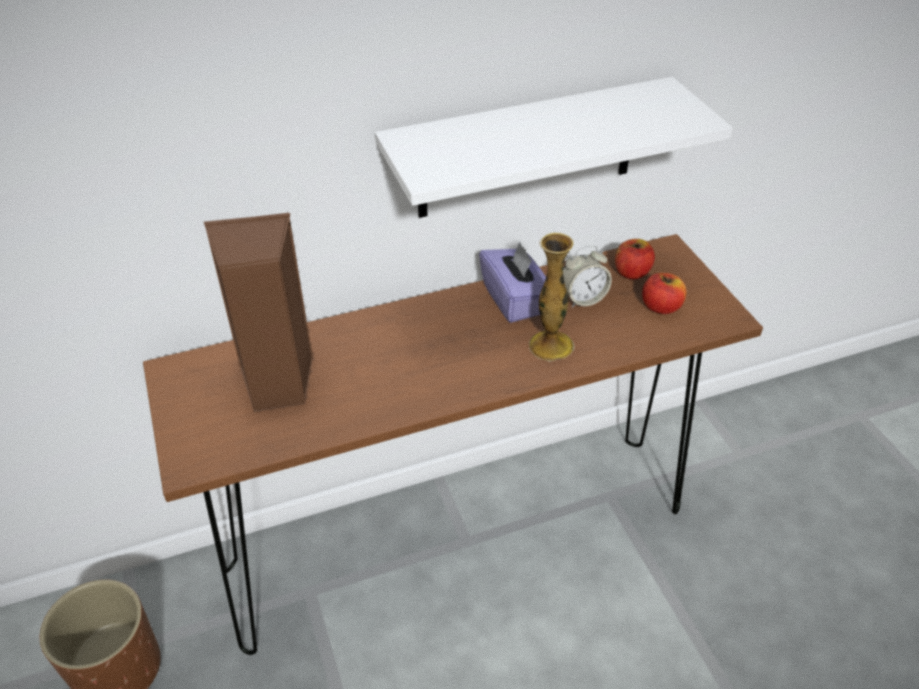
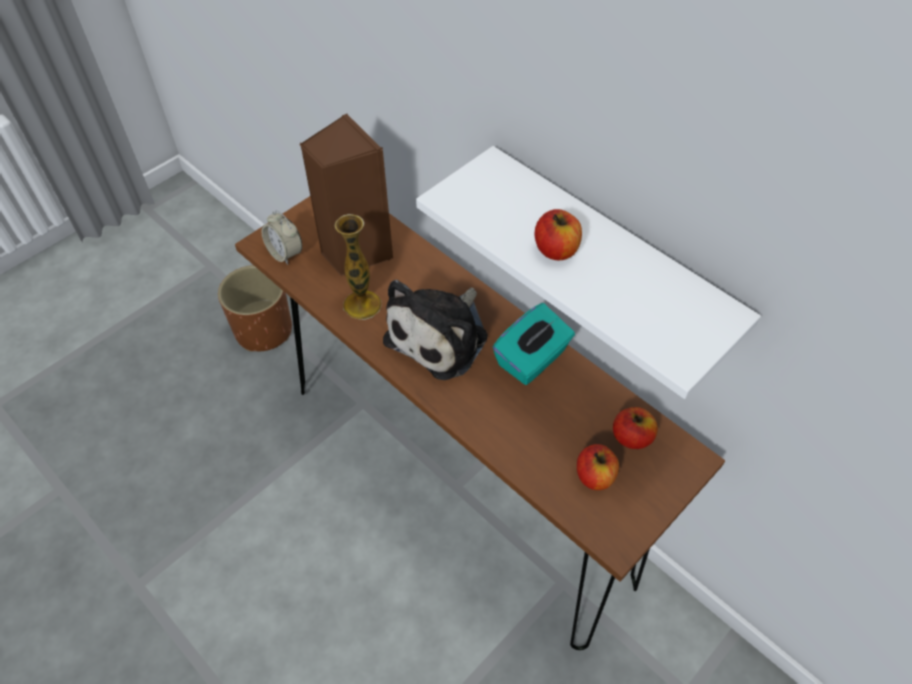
camera: 65 degrees right, 10 degrees up
purple tissue box [479,241,546,323] -> turquoise tissue box [493,303,575,385]
vase [529,232,574,362] -> vase moved to [335,214,382,320]
alarm clock [563,246,612,308] -> alarm clock moved to [261,210,302,265]
none -> plush toy [383,280,488,380]
none -> apple [535,209,582,260]

